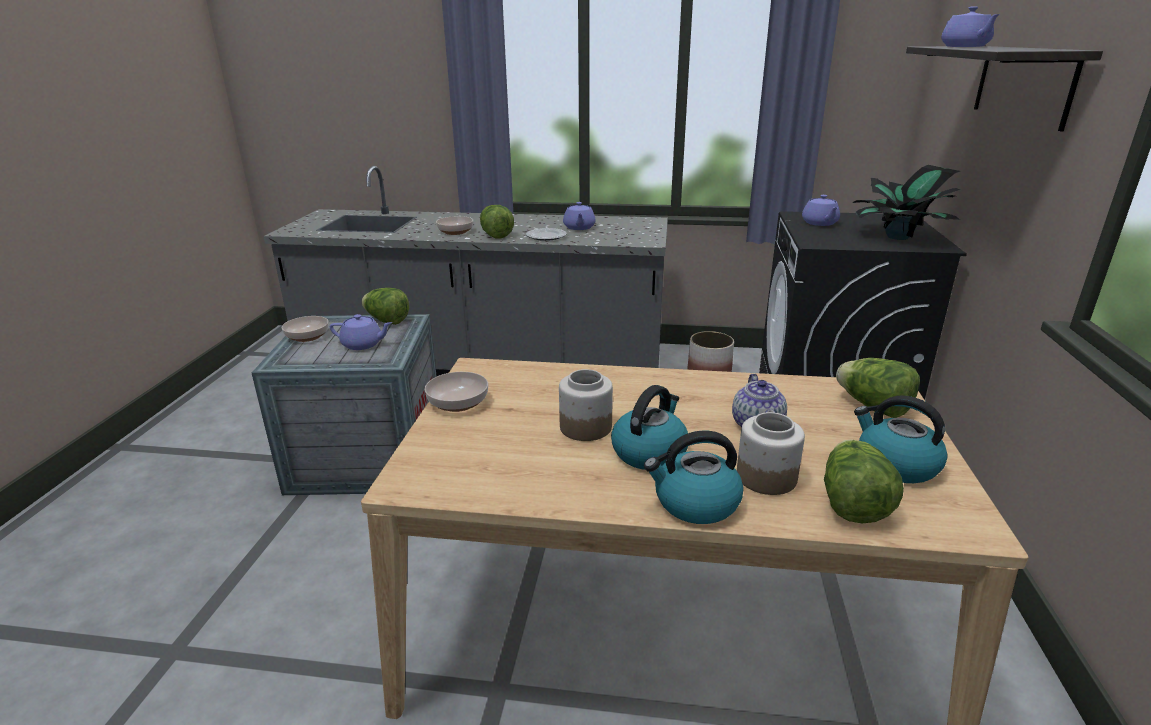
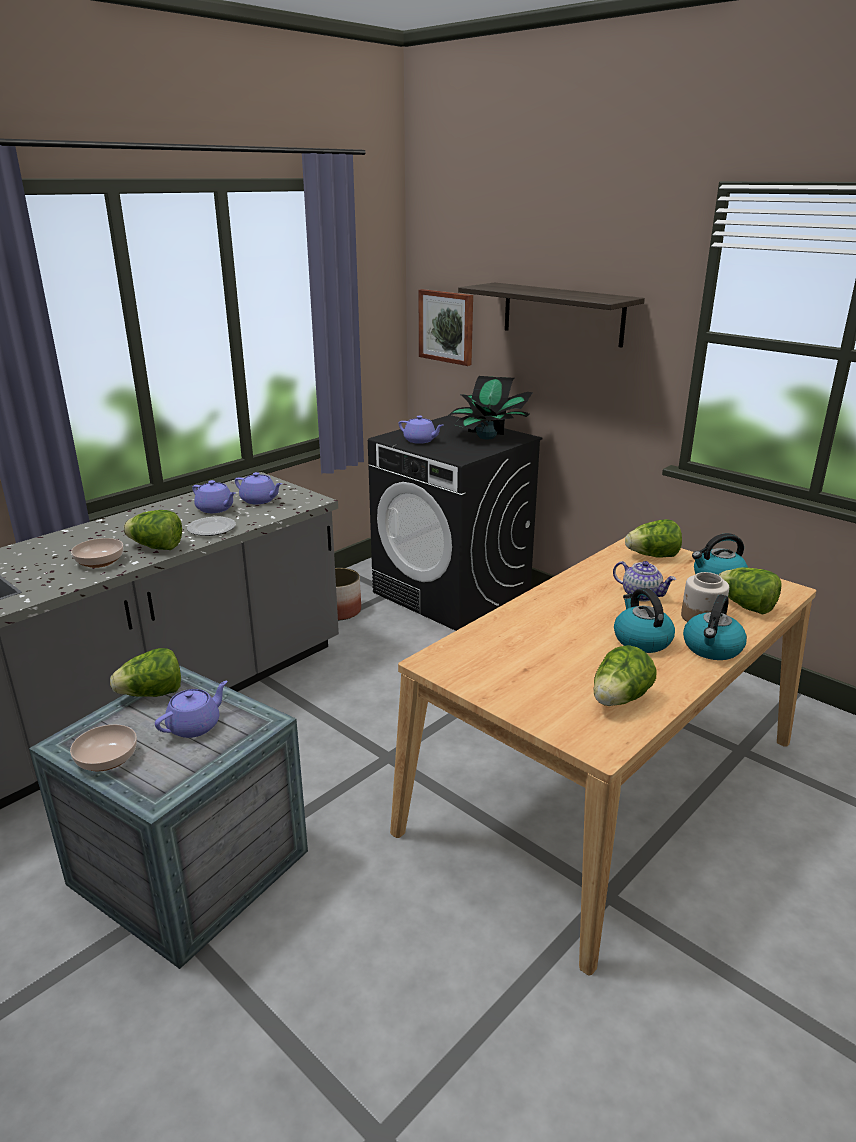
camera: 55 degrees left, 0 degrees up
bowl [425,372,488,412] -> none
jar [559,369,613,441] -> none
purple teapot [941,6,1000,47] -> purple teapot moved to [235,472,283,504]
none -> picture [419,289,473,366]
none -> lettuce [594,645,656,706]

